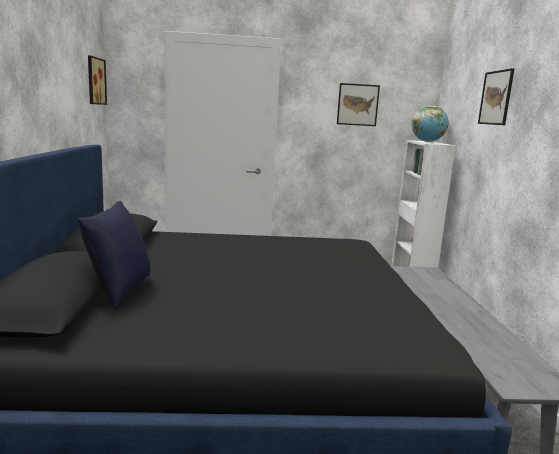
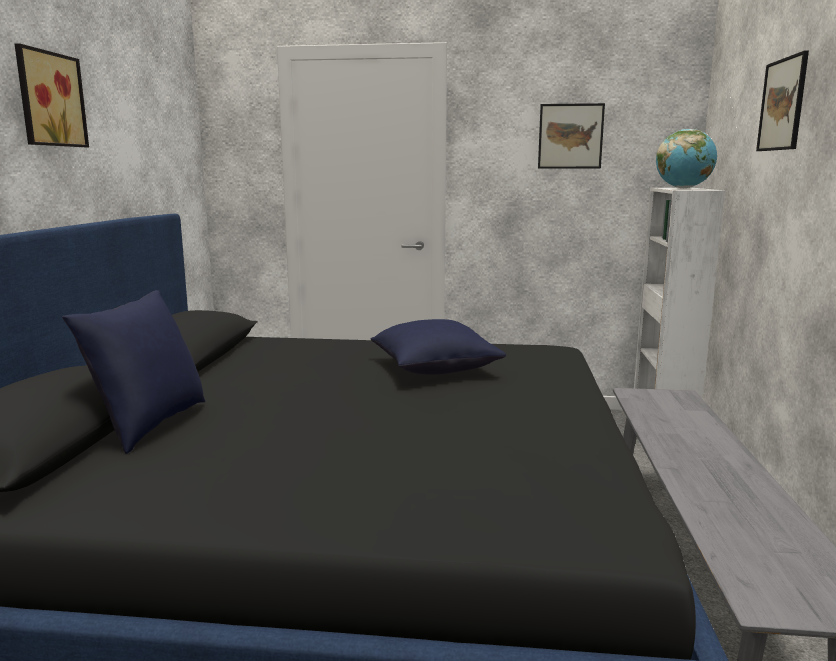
camera: 10 degrees right, 0 degrees up
picture [88,55,107,105] -> picture moved to [15,43,89,147]
none -> blue pillow [370,319,506,375]

